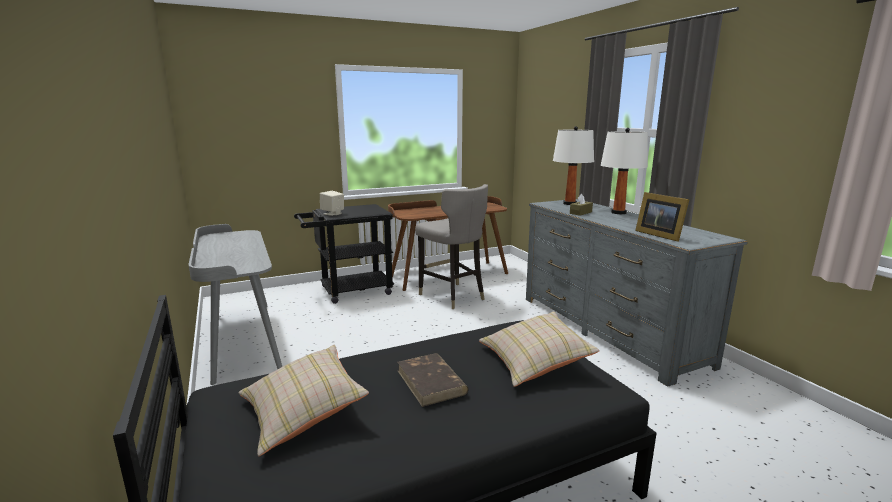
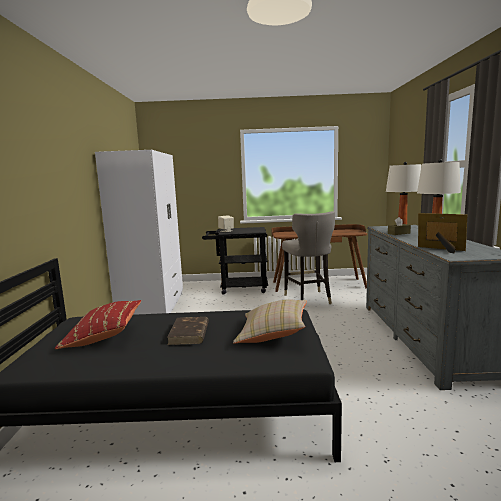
camera: 25 degrees right, 5 degrees down
grey desk [188,224,282,385] -> white wardrobe [95,150,183,315]
beige pillow [238,345,369,456] -> red pillow [55,300,141,349]
picture frame [635,192,690,242] -> picture frame turned 135 degrees clockwise [418,213,468,253]

